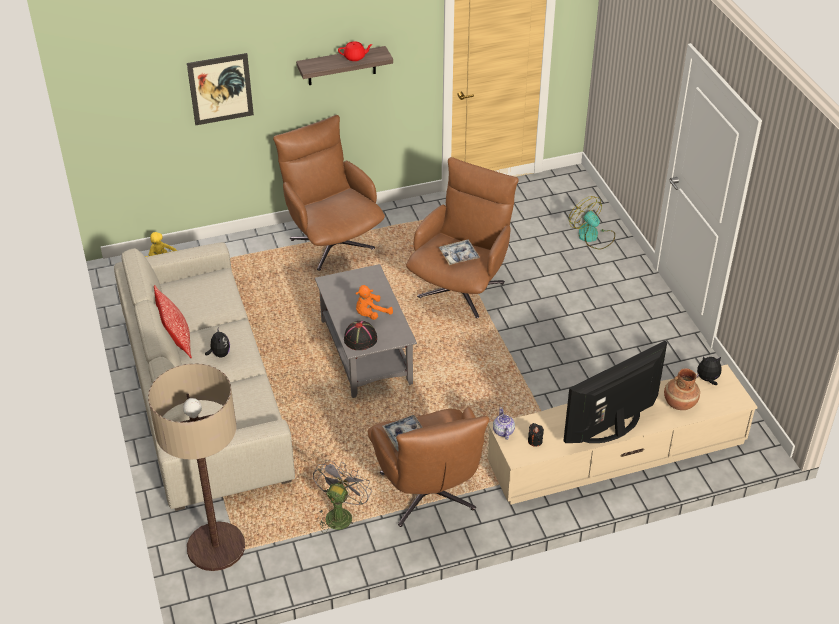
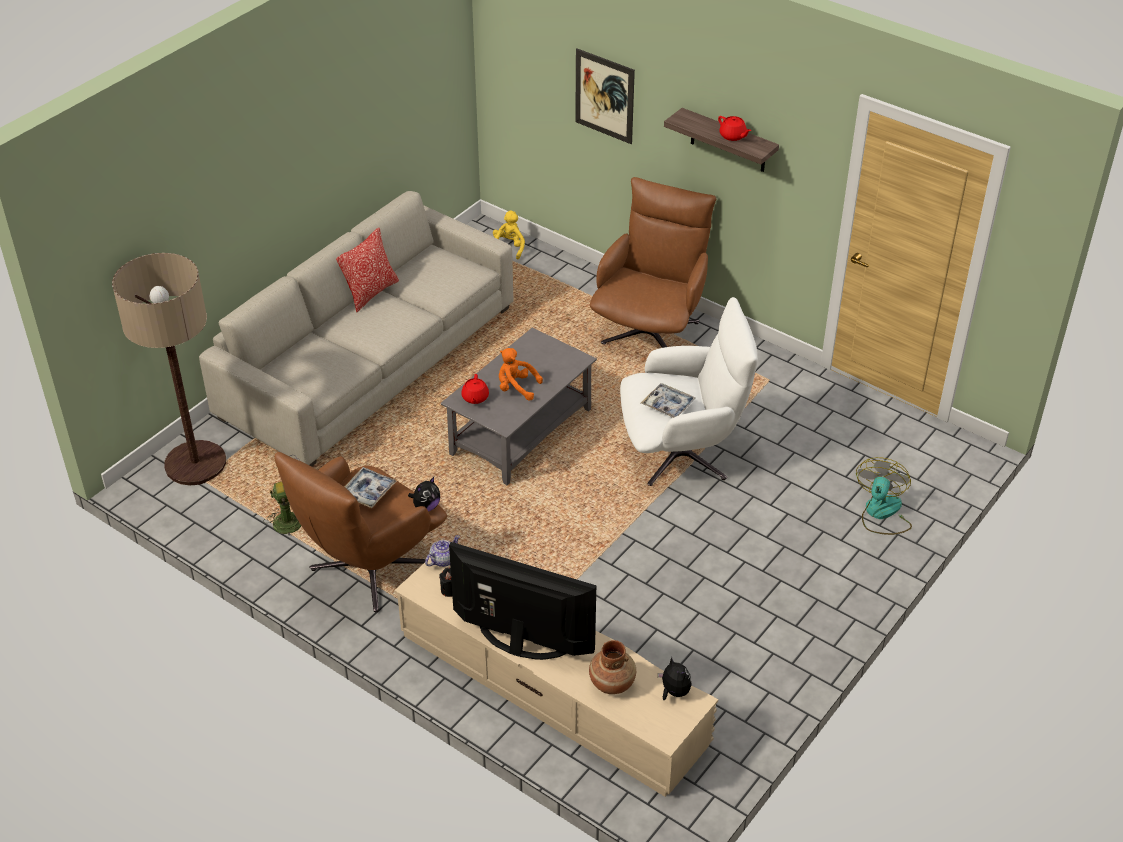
camera: 55 degrees right, 0 degrees up
plush toy [205,326,230,357] -> plush toy moved to [408,477,440,512]
black hat [344,321,377,350] -> red teapot [461,374,489,404]
brown armchair [406,157,518,318] -> white armchair [620,297,758,486]

